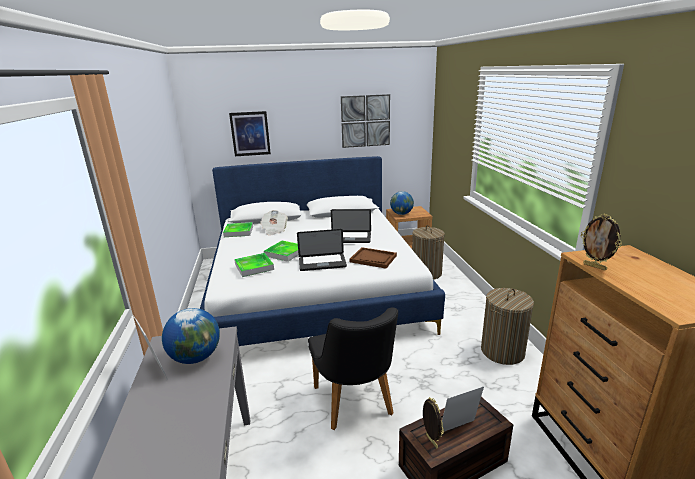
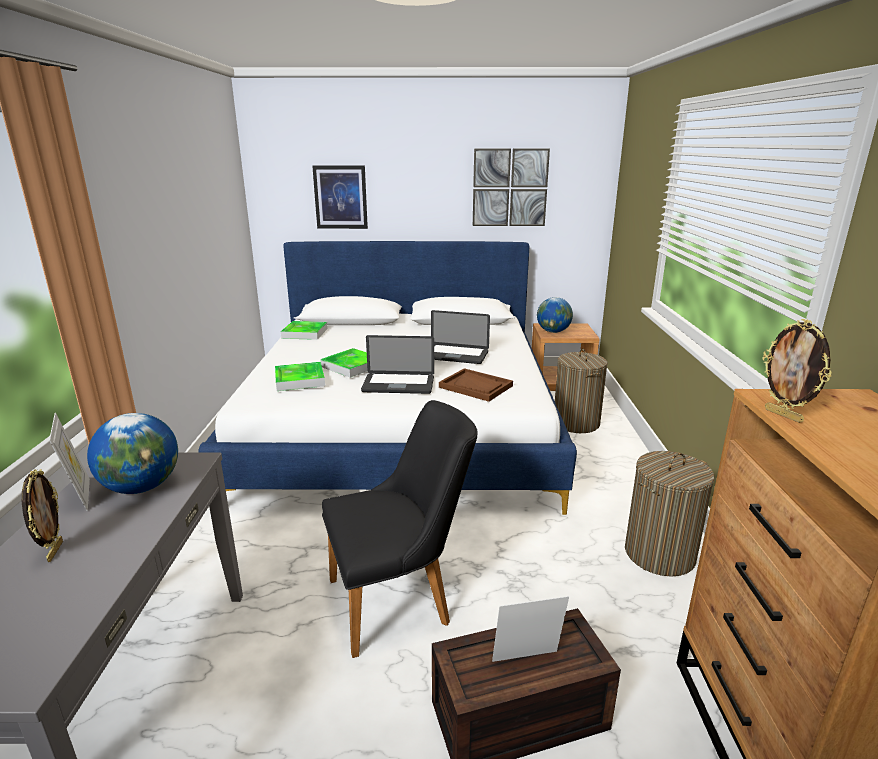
camera: 10 degrees right, 0 degrees up
newspaper [260,210,288,235] -> none
black chair [308,308,398,430] -> black chair turned 105 degrees counterclockwise [322,400,478,658]
picture frame [423,397,444,449] -> picture frame moved to [22,469,63,562]

